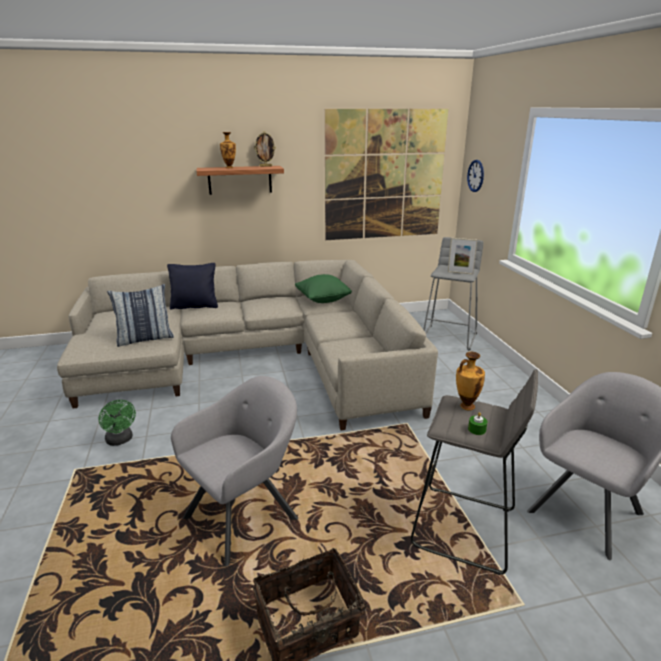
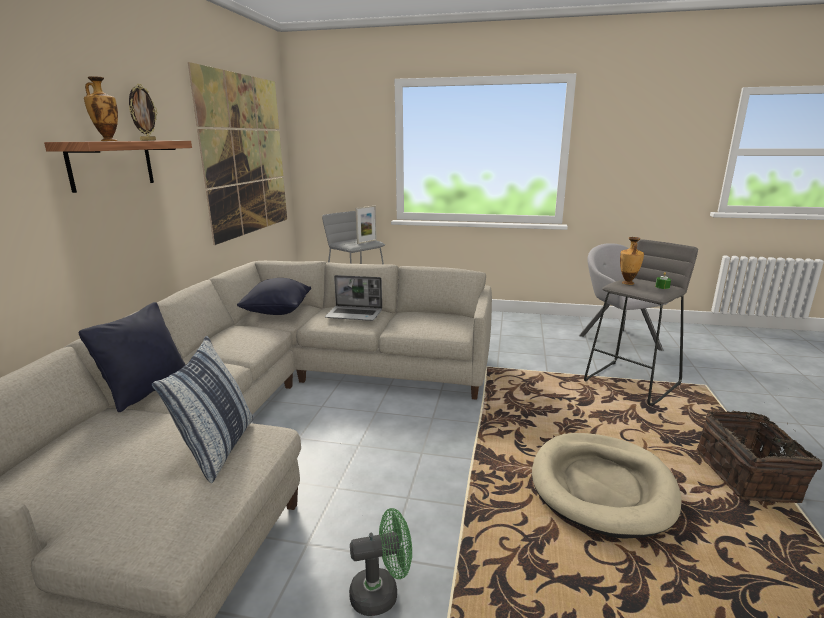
camera: 65 degrees left, 5 degrees down
grey armchair [171,376,298,567] -> beige dog bed [532,433,682,539]
green pillow [295,274,352,303] -> black pillow [237,278,311,315]
wall clock [467,160,484,192] -> none
none -> laptop [325,275,382,321]

